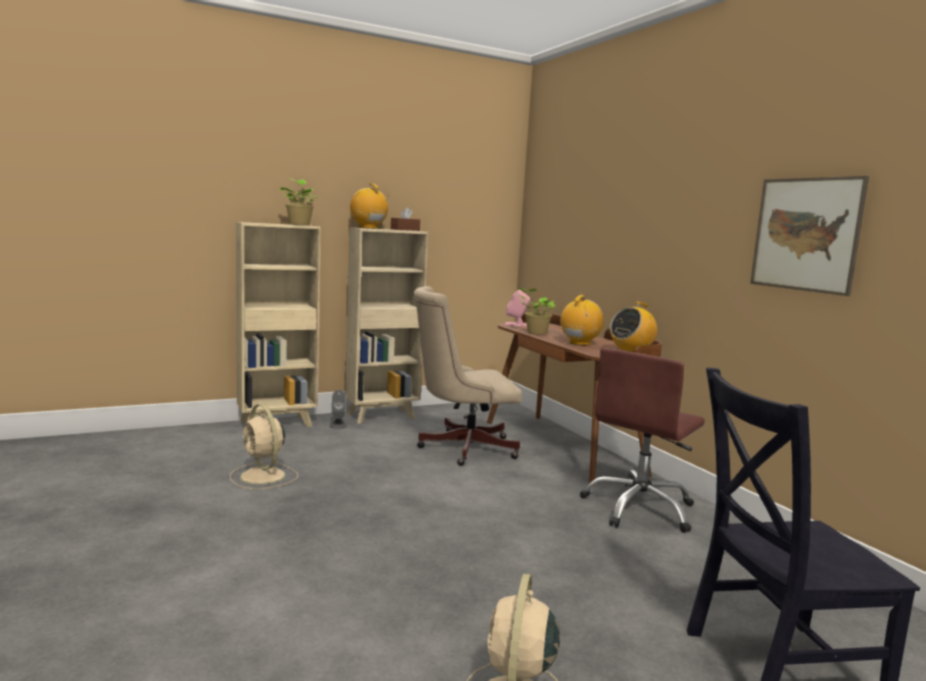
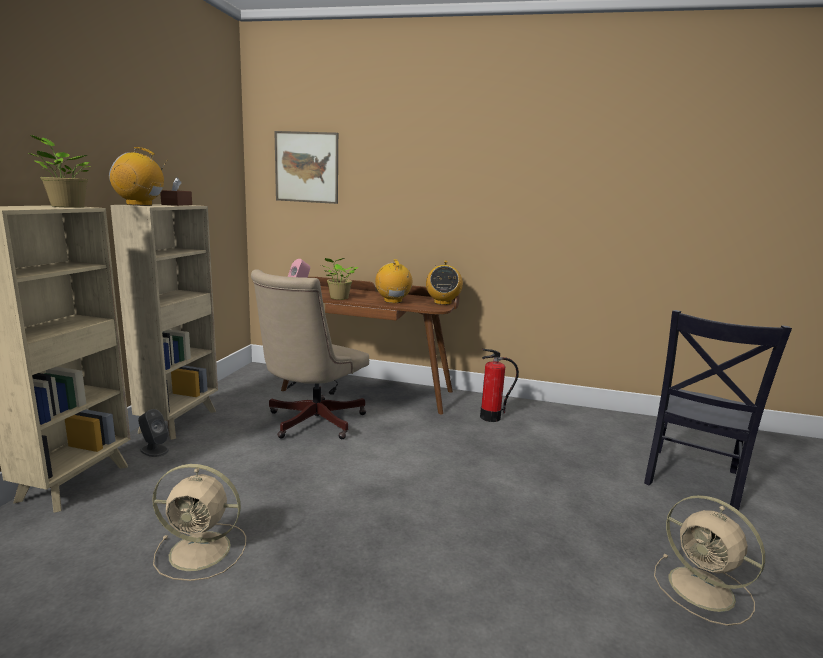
camera: 50 degrees left, 5 degrees up
brown office chair [580,348,705,533] -> fire extinguisher [480,349,519,422]
picture [750,176,869,296] -> picture moved to [274,131,338,204]

